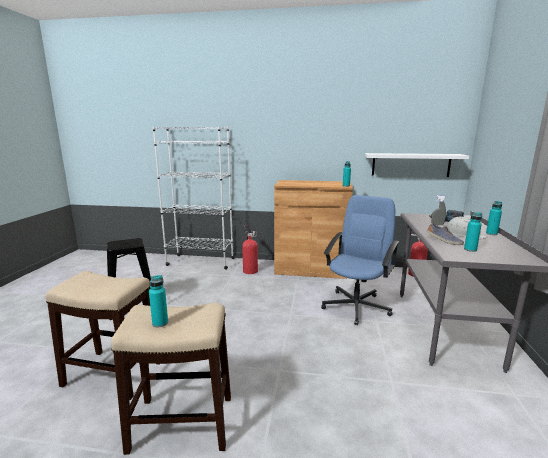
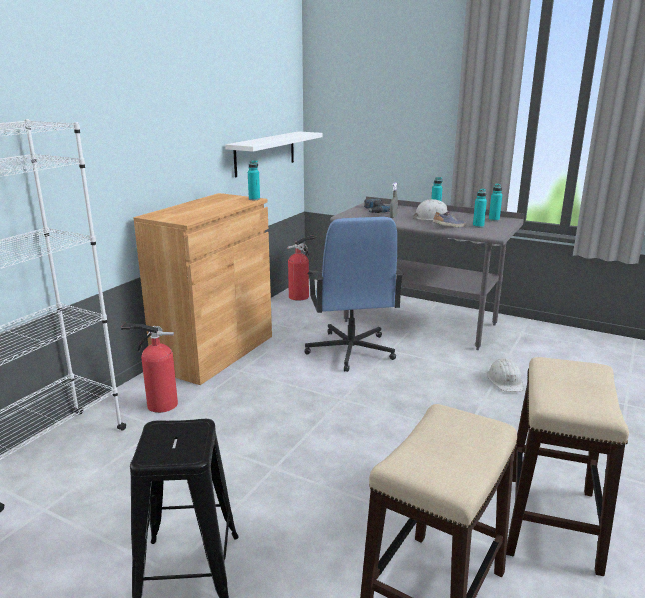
camera: 70 degrees left, 5 degrees up
turquoise bottle [149,275,168,327] -> turquoise bottle moved to [489,183,502,221]
blue office chair [321,195,399,325] -> blue office chair turned 150 degrees counterclockwise [304,217,403,372]
none -> white hard hat [487,358,523,392]

